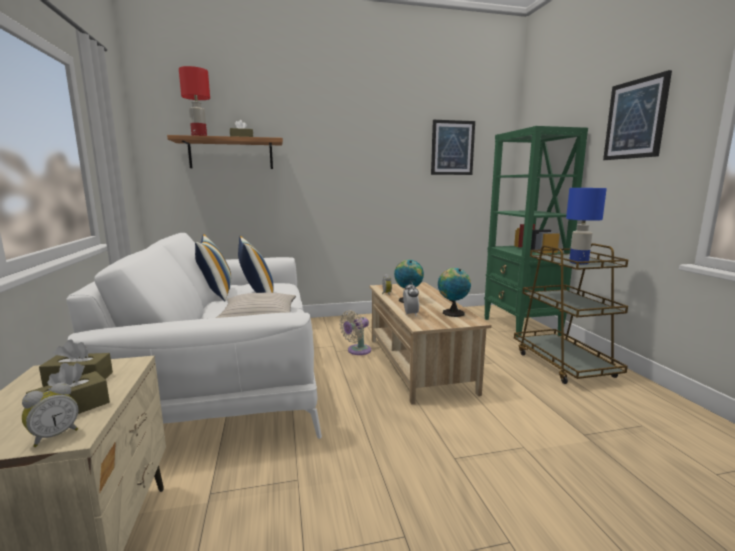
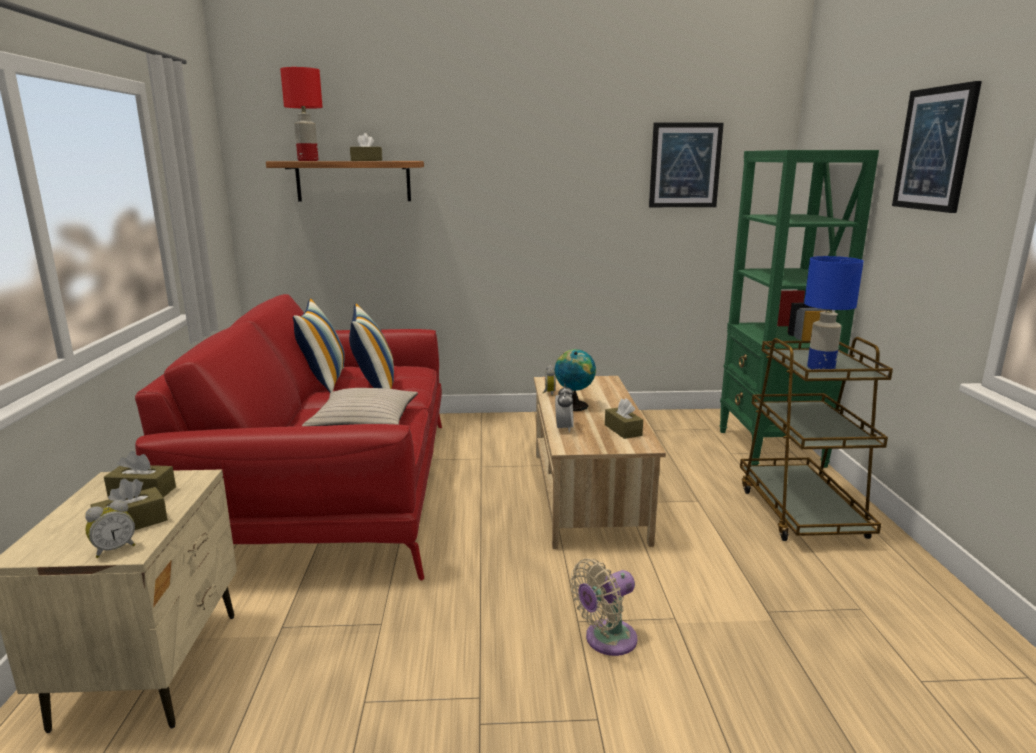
camera: 10 degrees right, 5 degrees up
white sofa [67,233,322,439] -> red sofa [135,294,442,581]
beige fan [339,310,371,355] -> beige fan moved to [570,559,637,656]
globe [438,268,471,317] -> brown tissue box [605,398,643,439]

